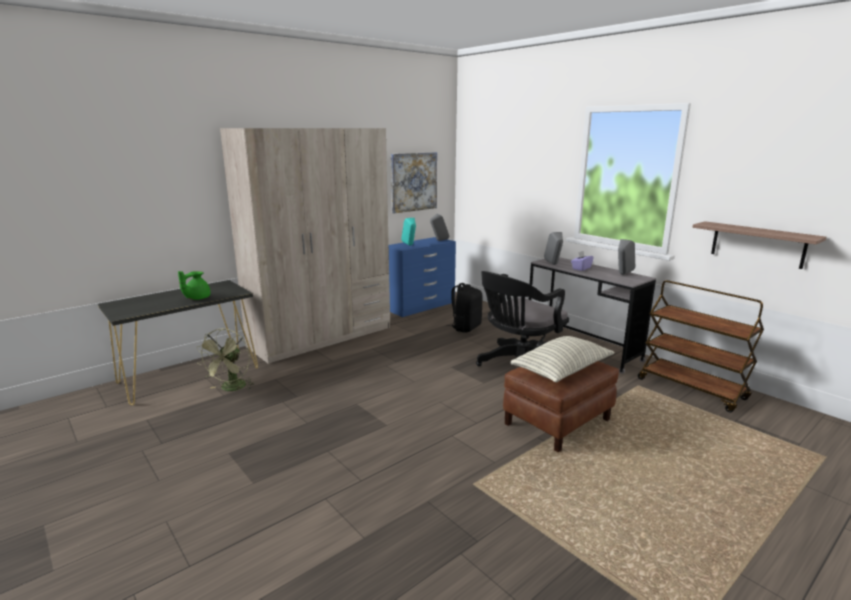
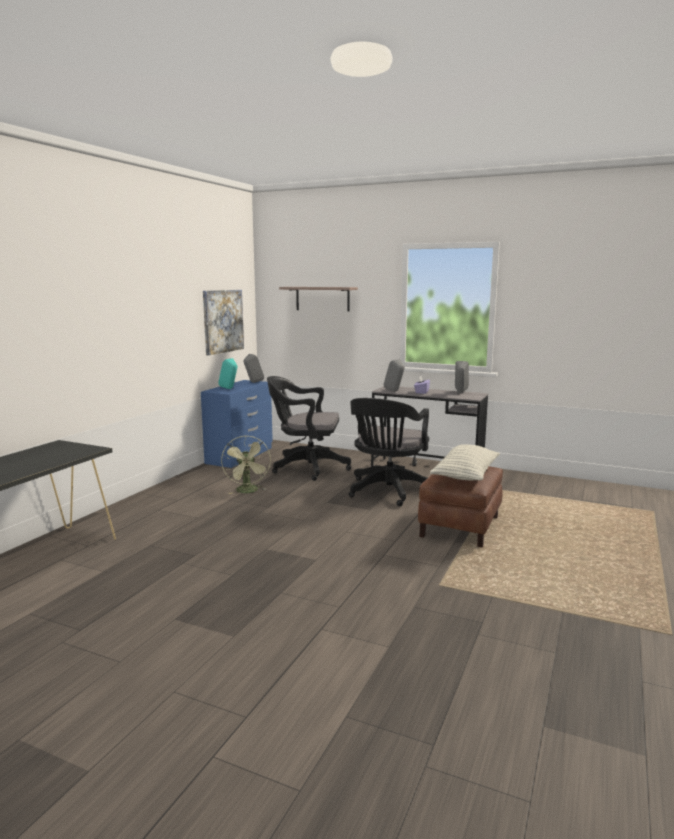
camera: 25 degrees left, 5 degrees down
green teapot [178,271,210,300] -> none
green fan [197,328,255,391] -> green fan moved to [221,436,271,494]
beige wardrobe [220,128,390,364] -> none
black backpack [447,283,483,333] -> black office chair [267,376,351,481]
brown cart [638,280,764,413] -> none
shelf [692,221,826,269] -> shelf moved to [279,287,358,312]

